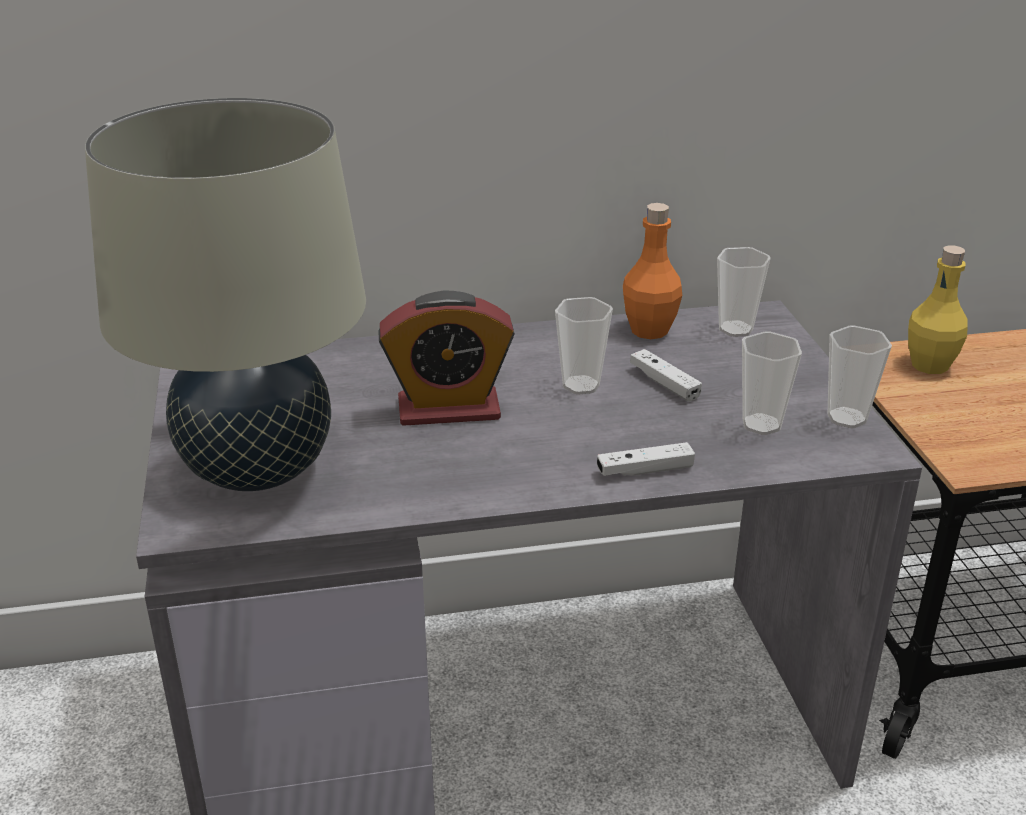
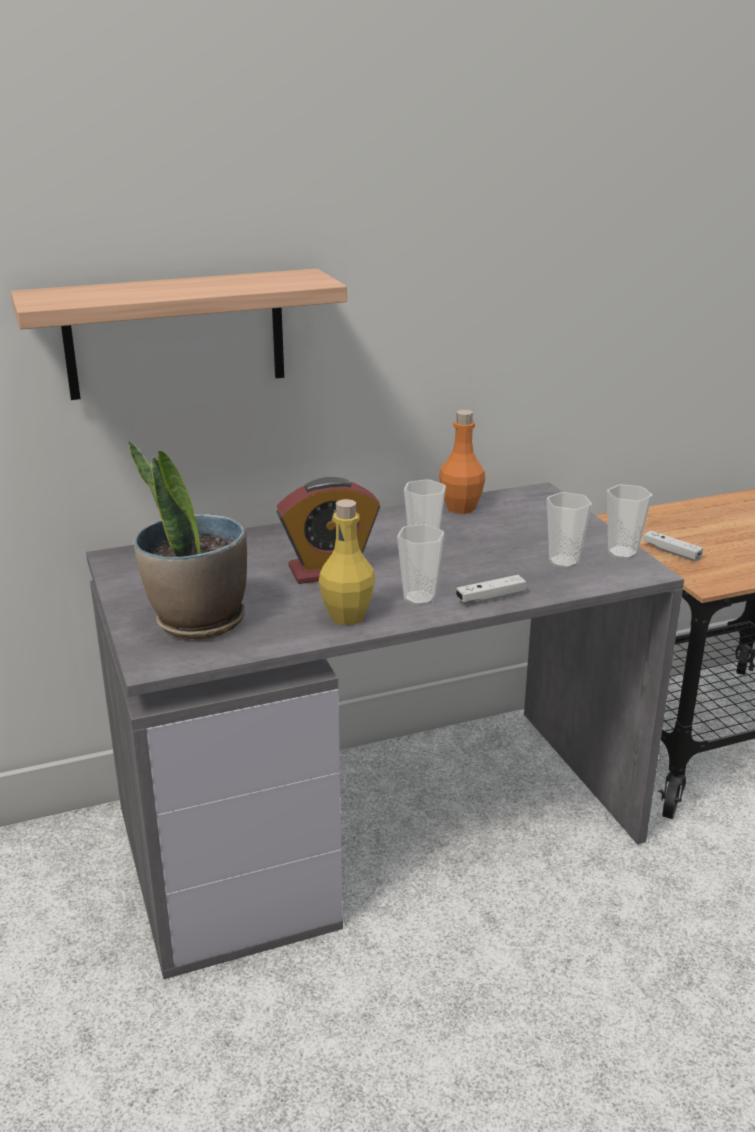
camera: 10 degrees left, 5 degrees down
beige table lamp [85,98,366,491] -> potted plant [129,441,247,640]
white game controller [630,349,702,402] -> white game controller moved to [643,530,703,562]
cup [717,247,771,337] -> cup moved to [397,524,444,606]
yellow bottle [908,246,968,374] -> yellow bottle moved to [319,499,375,625]
none -> shelf [11,269,347,400]

